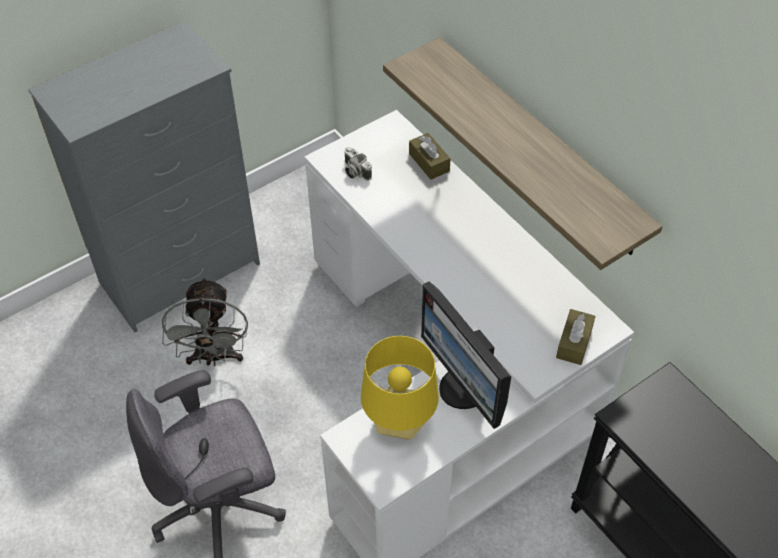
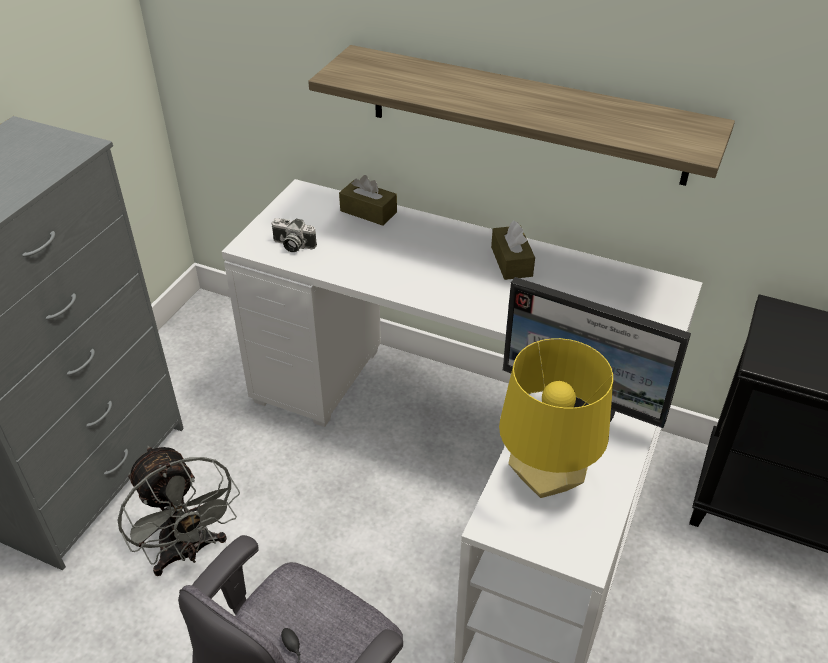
camera: 30 degrees left, 10 degrees down
brown tissue box [556,309,595,365] -> brown tissue box moved to [491,220,535,280]

